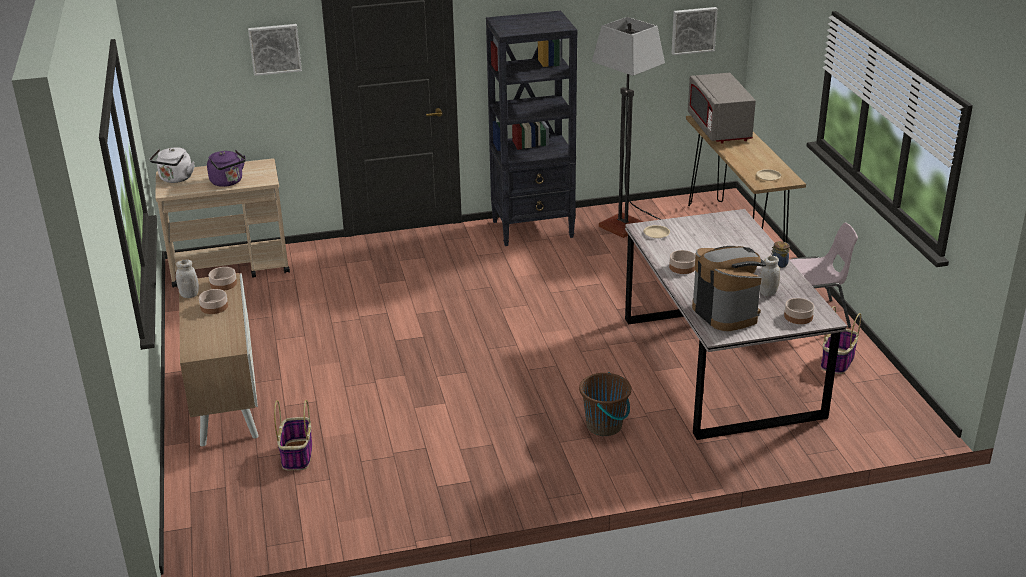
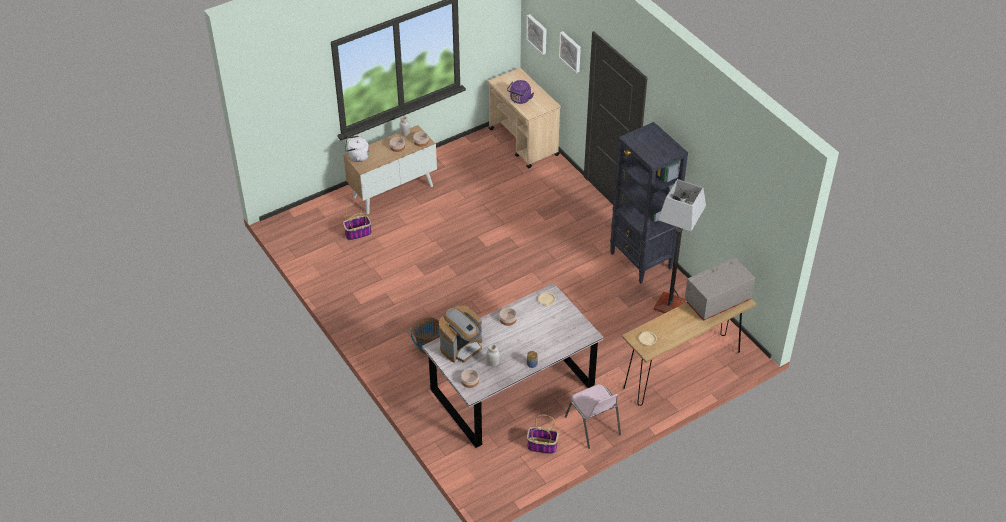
camera: 70 degrees right, 15 degrees up
white kettle [149,147,195,183] -> white kettle moved to [345,135,370,162]
picture [671,7,718,55] -> picture moved to [526,14,547,55]

